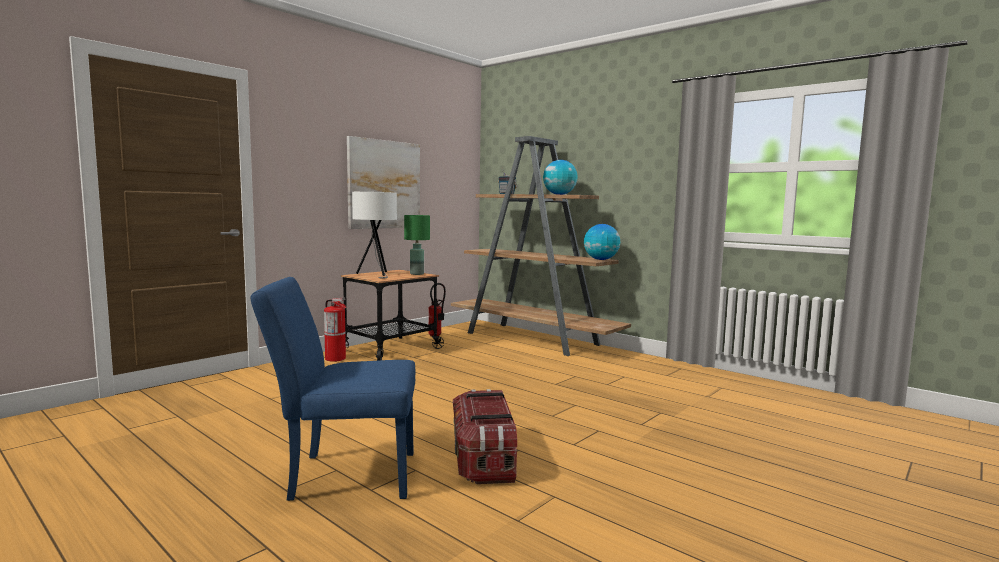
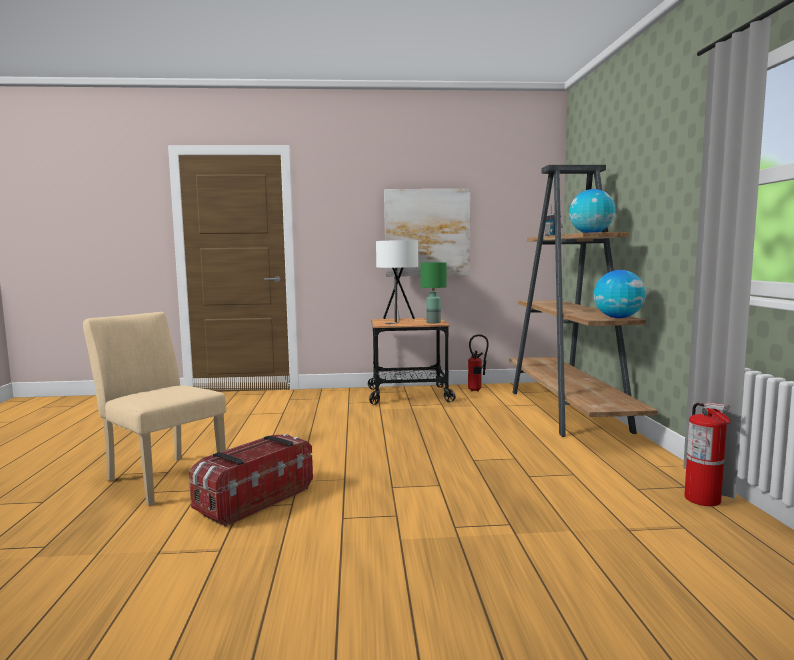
camera: 45 degrees right, 0 degrees up
blue chair [250,277,415,501] -> beige chair [83,312,226,506]
fire extinguisher [324,298,347,362] -> fire extinguisher moved to [685,402,731,506]

